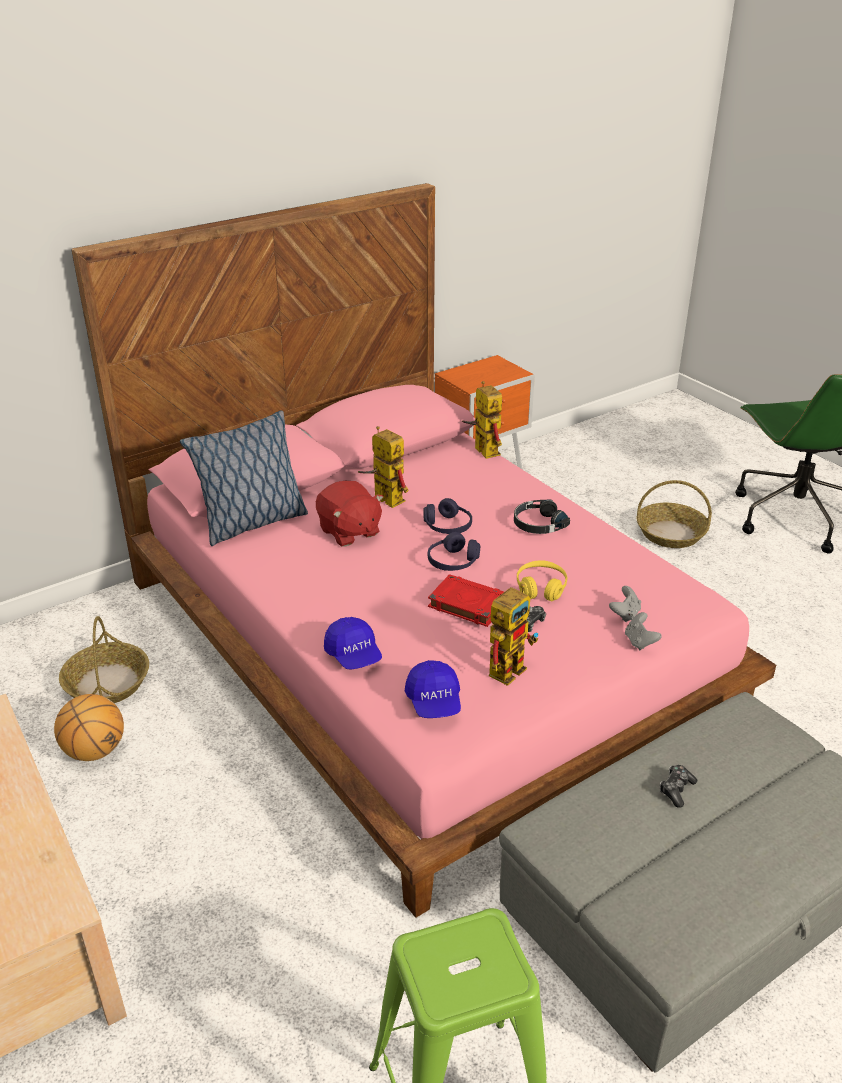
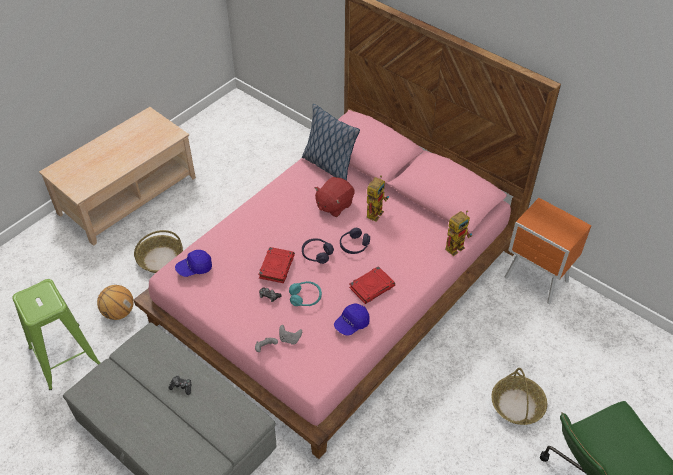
camera: 75 degrees right, 15 degrees up
basketball [54,694,124,761] -> basketball moved to [97,285,134,320]
basket [59,616,149,703] -> basket moved to [134,230,183,273]
blue cap [324,617,382,669] -> blue cap moved to [334,303,370,336]
toy robot [489,584,538,686] -> none
black headphones [514,499,570,534] -> red book [349,266,395,304]
yellow headphones [517,560,568,601] -> turquoise headphones [289,281,322,306]

